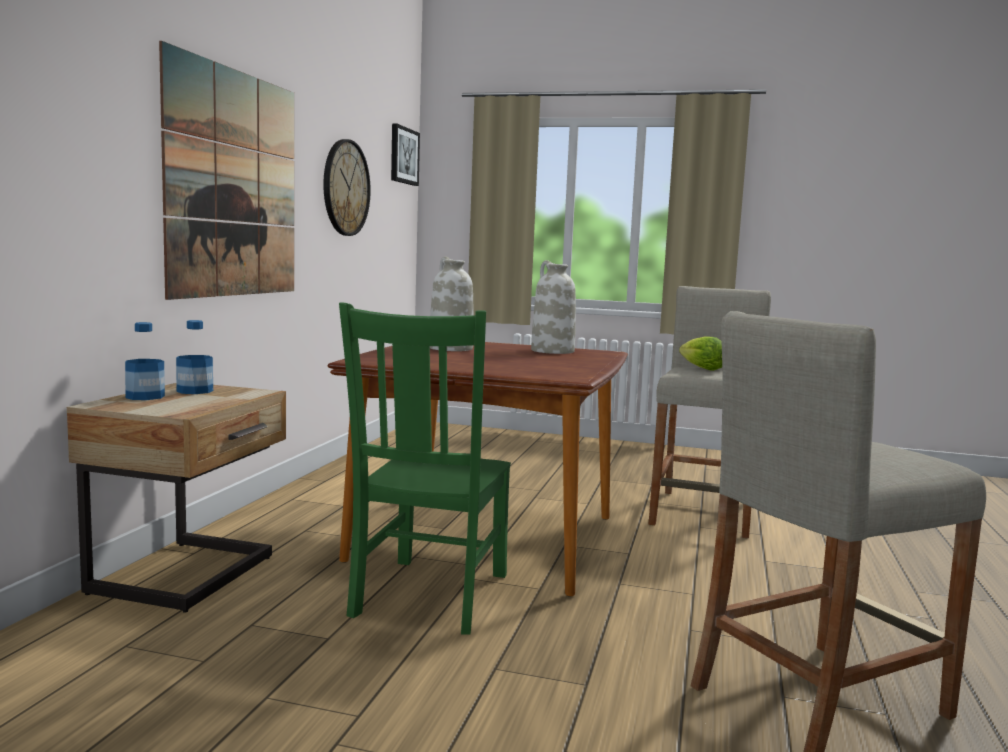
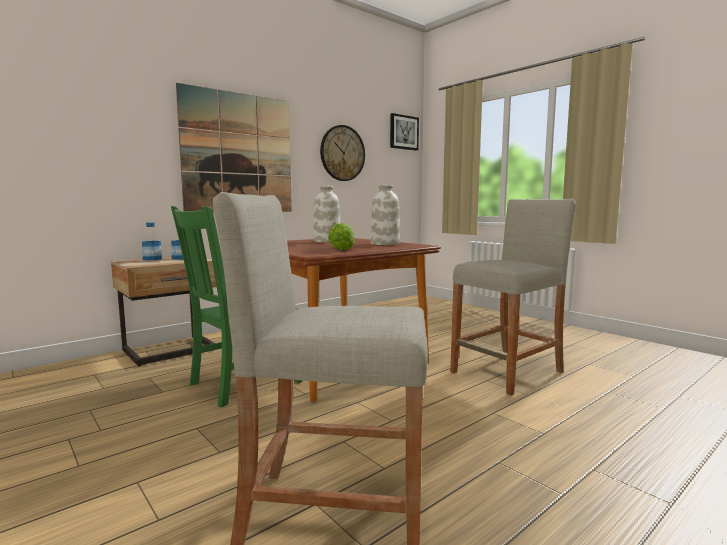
camera: 35 degrees right, 0 degrees up
lettuce [679,336,722,371] -> lettuce moved to [328,223,355,250]

